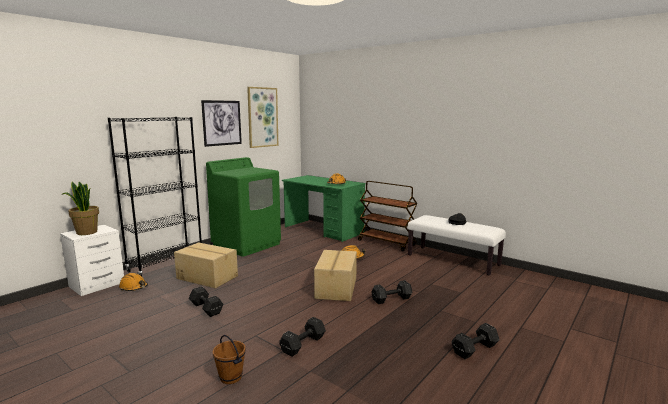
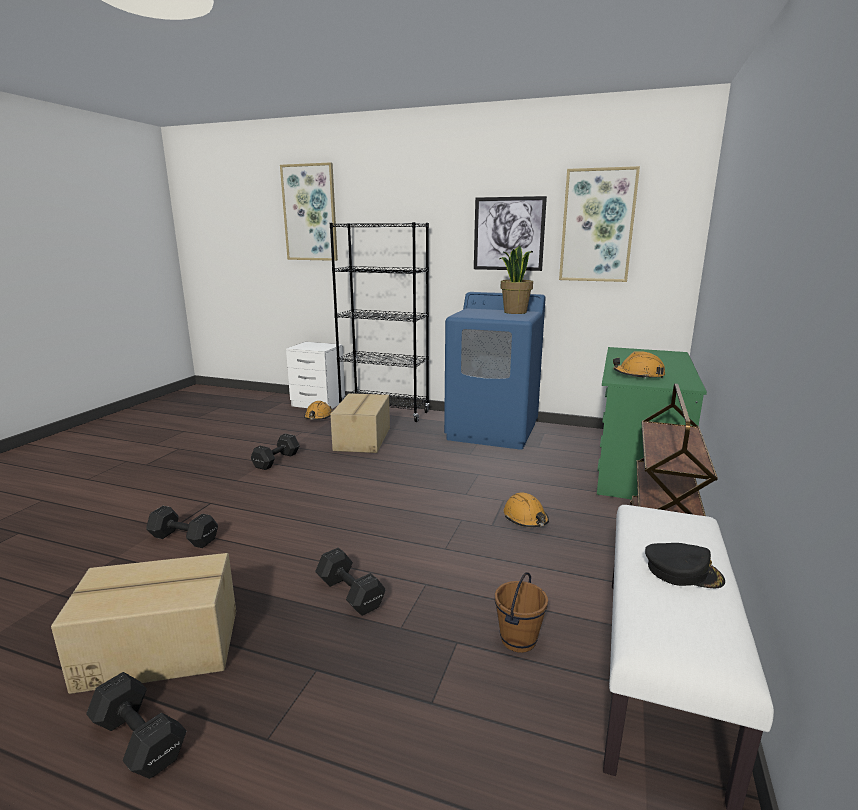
camera: 70 degrees right, 5 degrees up
potted plant [61,181,99,235] -> potted plant moved to [499,246,533,314]
green washing machine [206,157,281,257] -> blue washing machine [444,292,546,450]
brown bucket [213,335,246,384] -> brown bucket moved to [495,572,548,653]
cardboard box [314,250,357,301] -> cardboard box moved to [51,553,236,694]
none -> picture [280,162,338,261]

